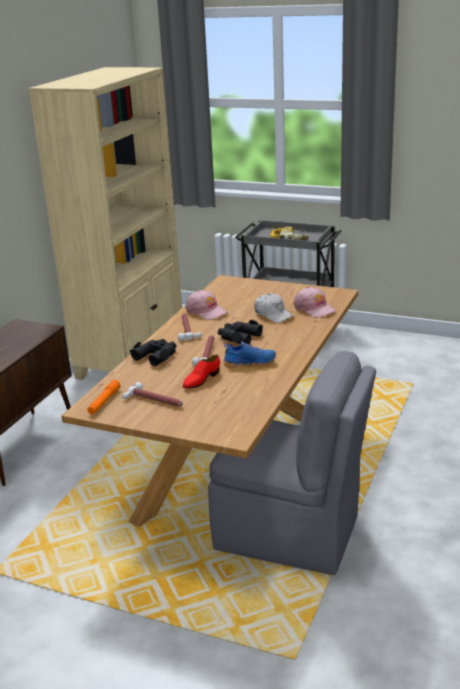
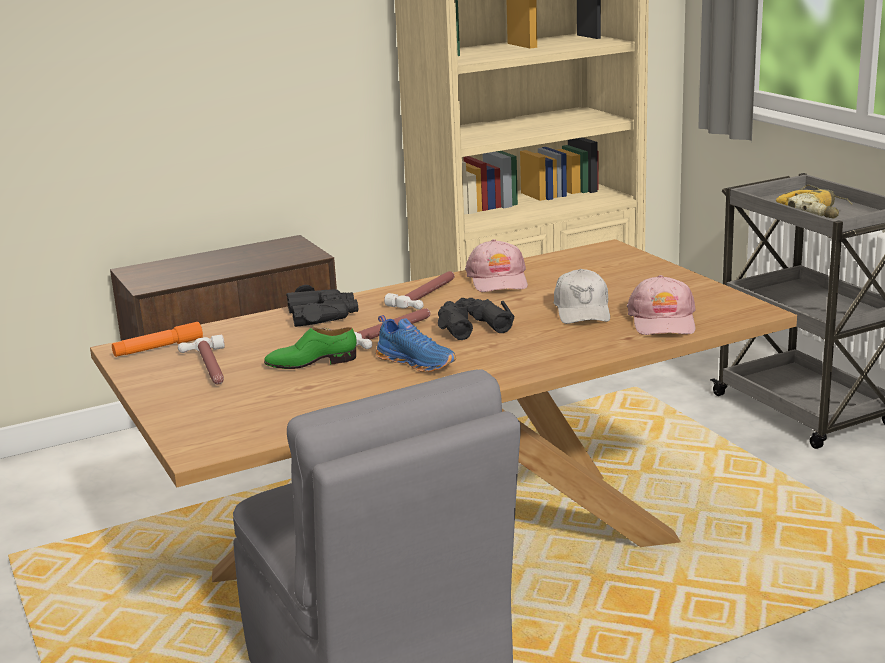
camera: 40 degrees right, 5 degrees down
red shoe [183,355,220,389] -> green shoe [264,327,357,369]

